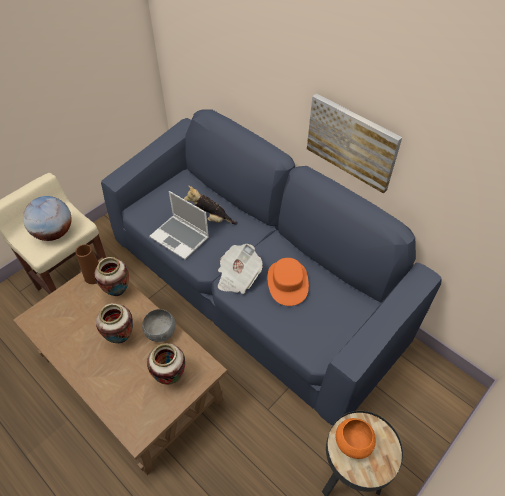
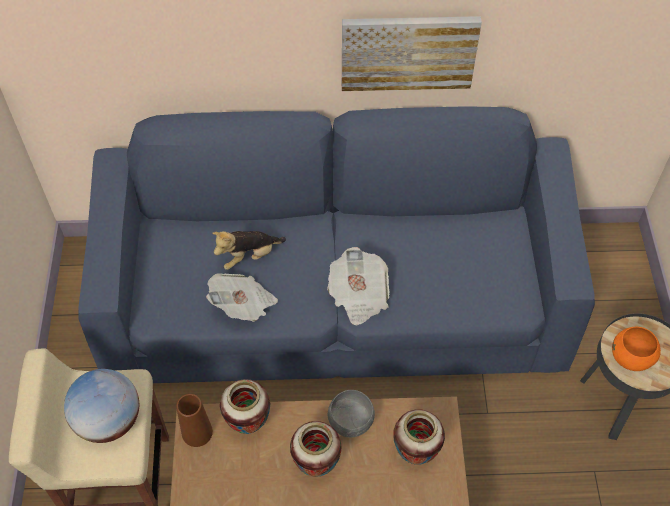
camera: 45 degrees left, 5 degrees up
laptop [149,191,209,260] -> newspaper [206,273,278,322]
orange hat [267,258,309,306] -> none

